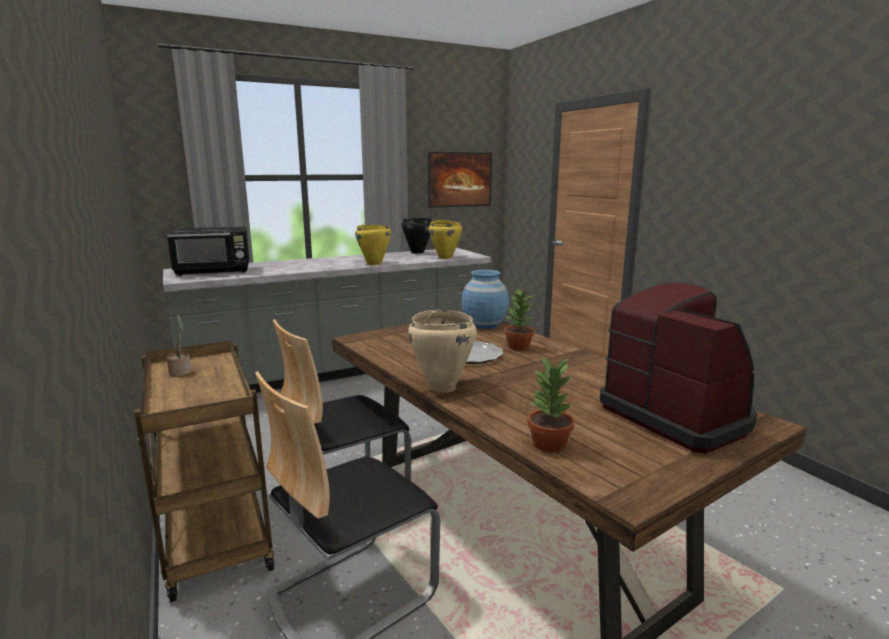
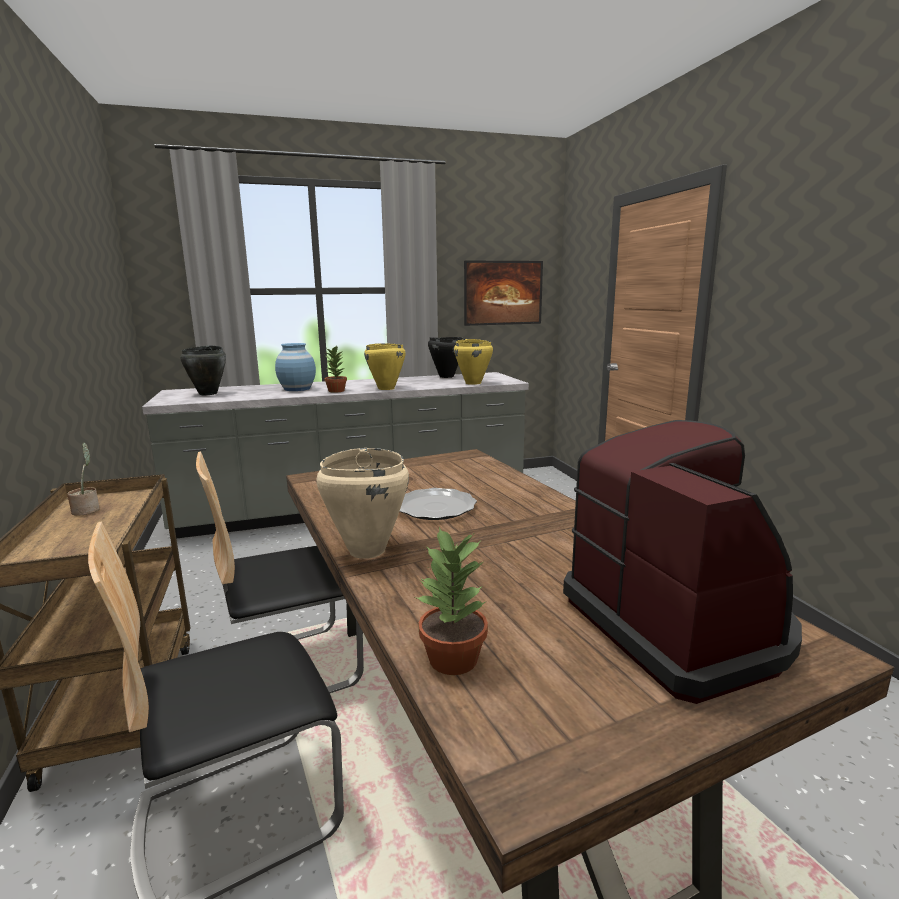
camera: 10 degrees right, 0 degrees up
black microwave [167,227,249,276] -> black cooking pot [180,345,226,395]
blue vase [462,270,509,329] -> blue vase moved to [275,343,316,391]
potted plant [504,289,534,350] -> potted plant moved to [324,345,347,393]

